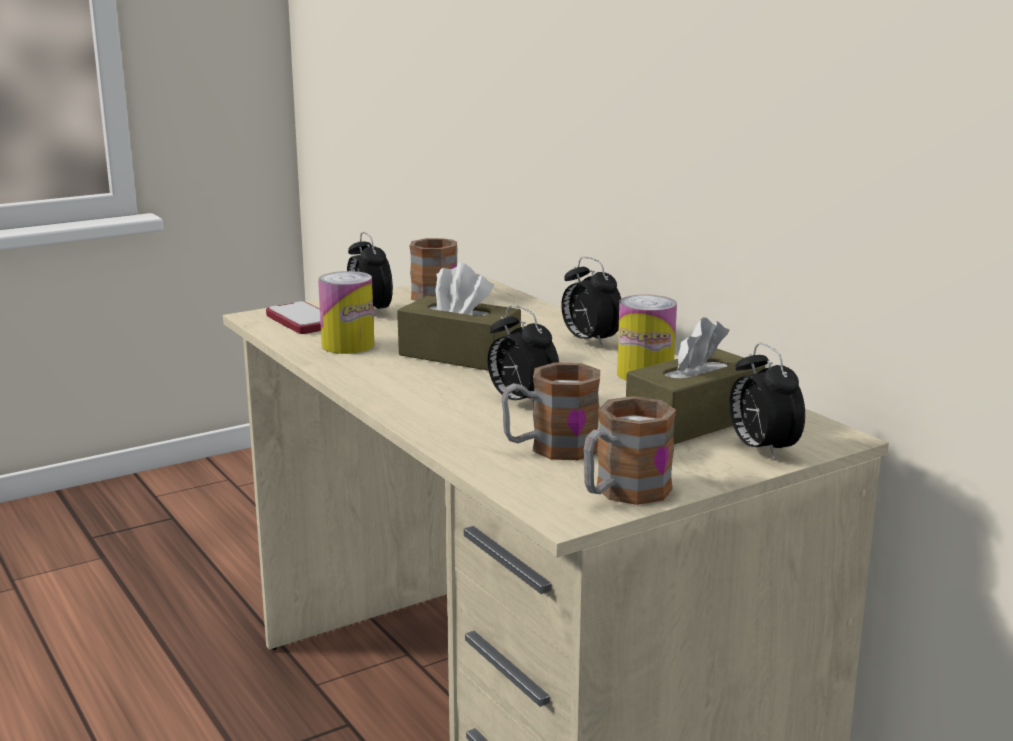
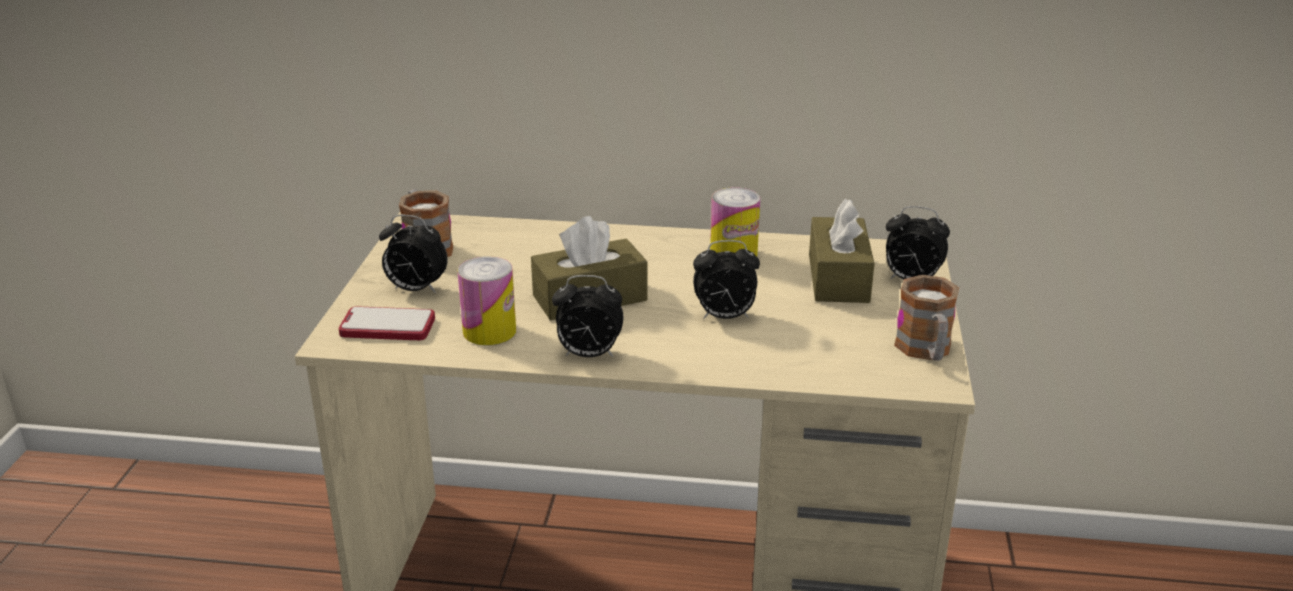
camera: 50 degrees left, 10 degrees up
mug [501,362,600,460] -> none
alarm clock [561,257,621,348] -> alarm clock moved to [552,275,623,357]

